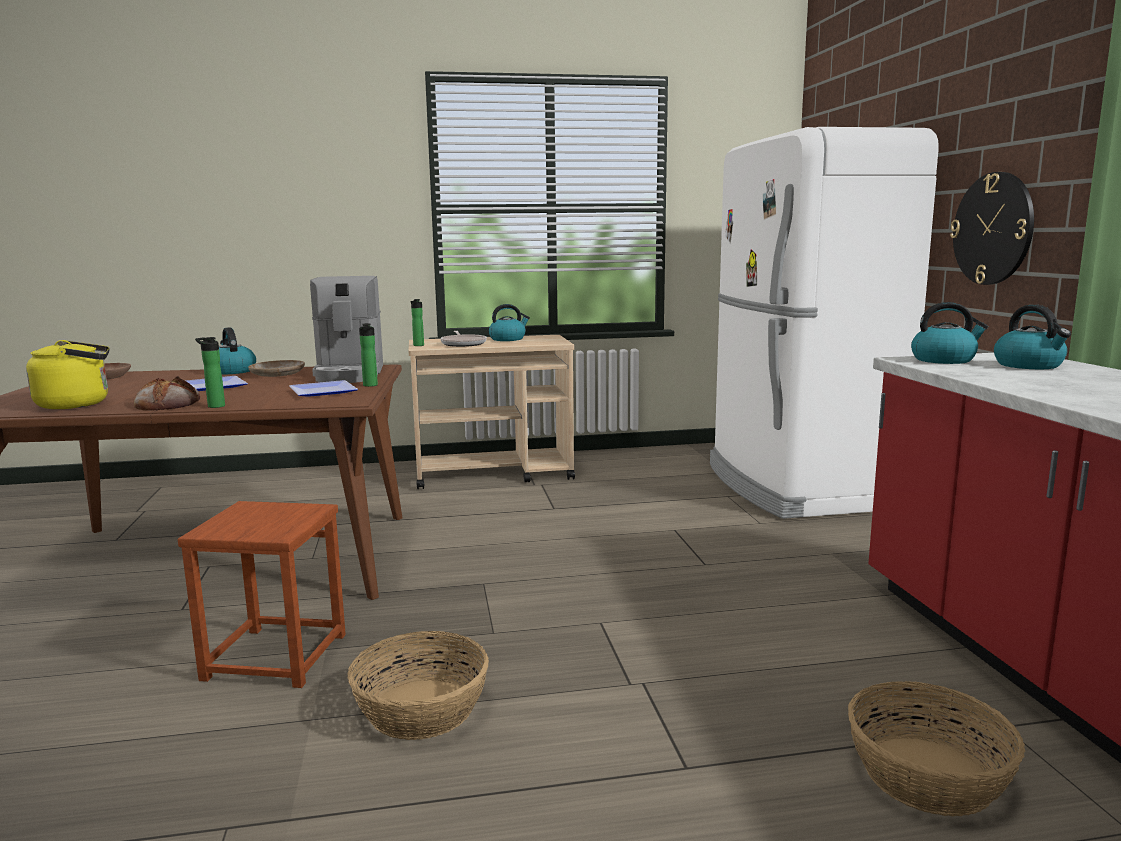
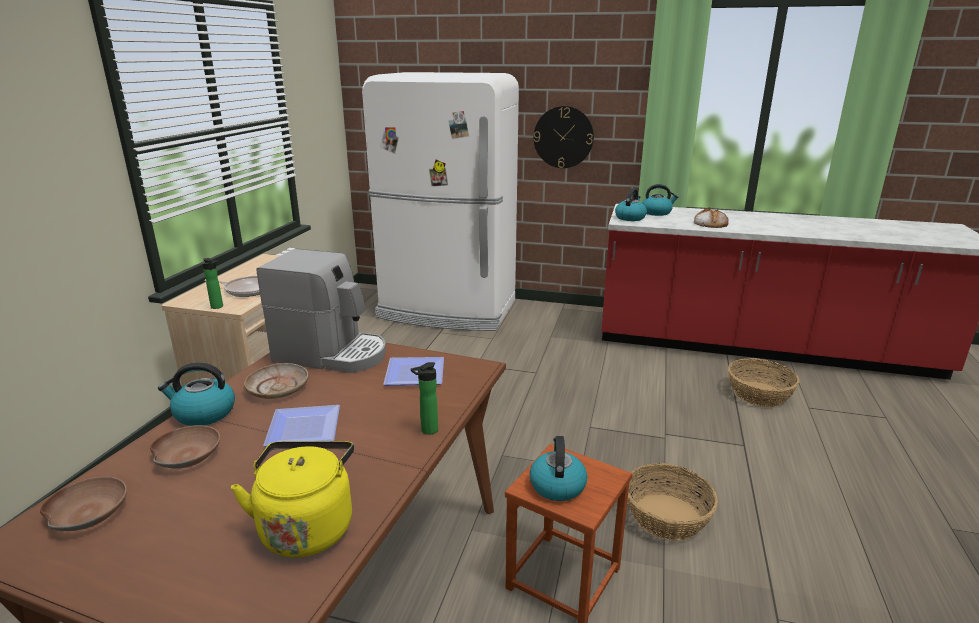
camera: 65 degrees left, 10 degrees up
bread [134,376,200,411] -> bread moved to [694,207,729,228]
bottle [359,323,378,387] -> none
kettle [489,304,530,341] -> kettle moved to [529,436,587,501]
none -> brown bowl [150,425,220,469]

